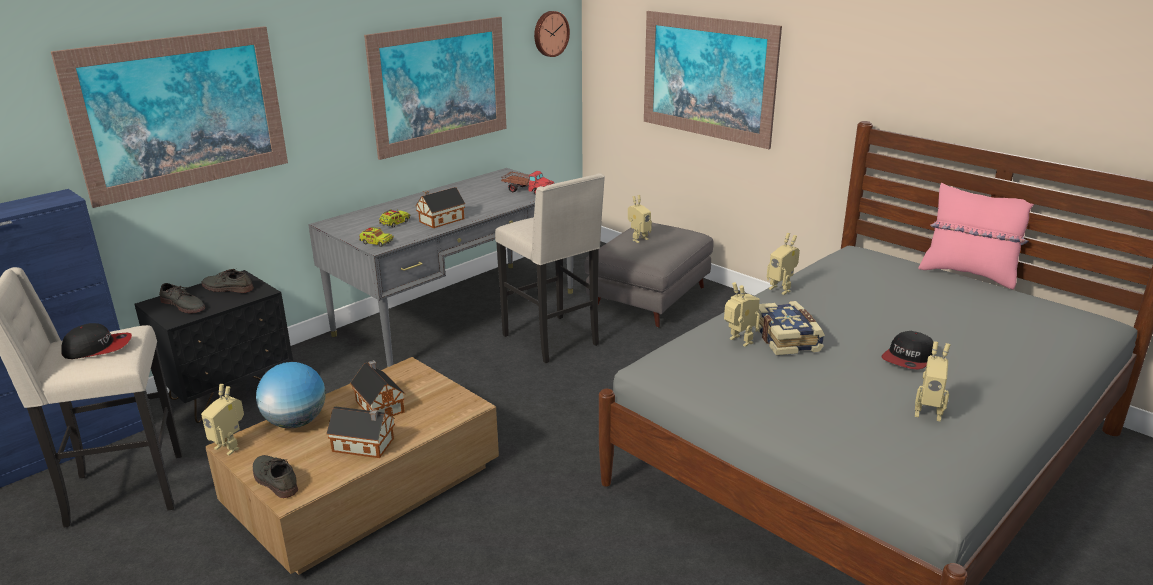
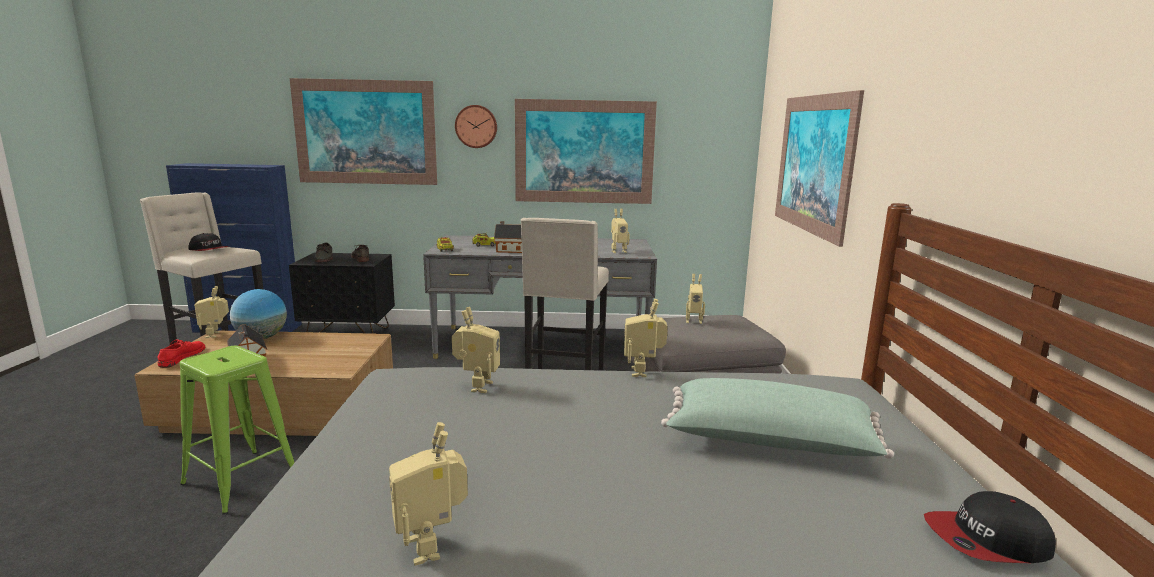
camera: 45 degrees right, 10 degrees down
grey shoe [253,455,298,498] -> red shoe [158,339,205,368]
toy house [350,360,405,416] -> none
toy truck [501,171,554,195] -> toy robot [611,209,630,253]
wall clock [534,11,570,57] -> wall clock moved to [455,105,497,148]
book [754,301,825,355] -> none
cap [882,331,933,370] -> cap moved to [924,491,1056,563]
pink pillow [918,183,1034,290] -> none
none -> green stool [180,346,295,514]
none -> green pillow [661,378,894,459]

